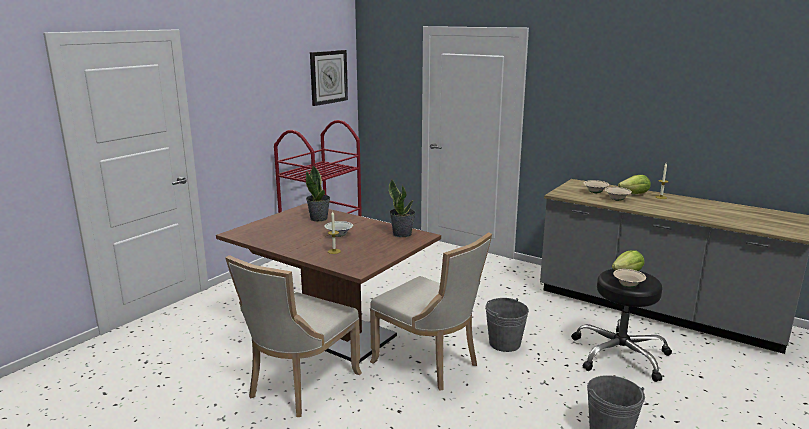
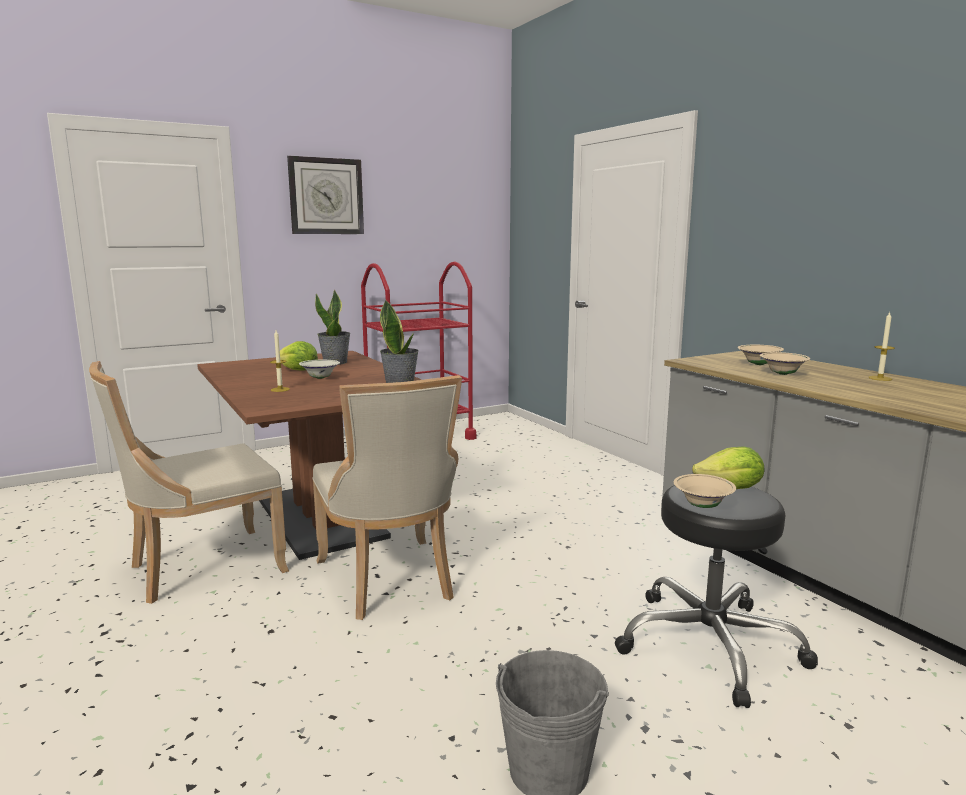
camera: 25 degrees right, 5 degrees down
wall clock [310,50,348,106] -> wall clock moved to [287,156,364,234]
grey bucket [485,298,529,352] -> none
lettuce [618,175,651,194] -> lettuce moved to [280,341,318,371]

